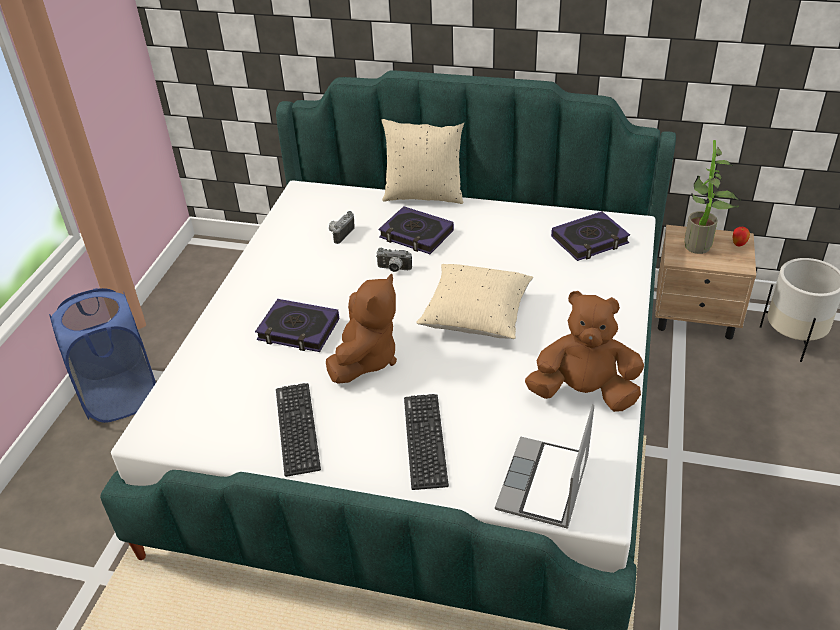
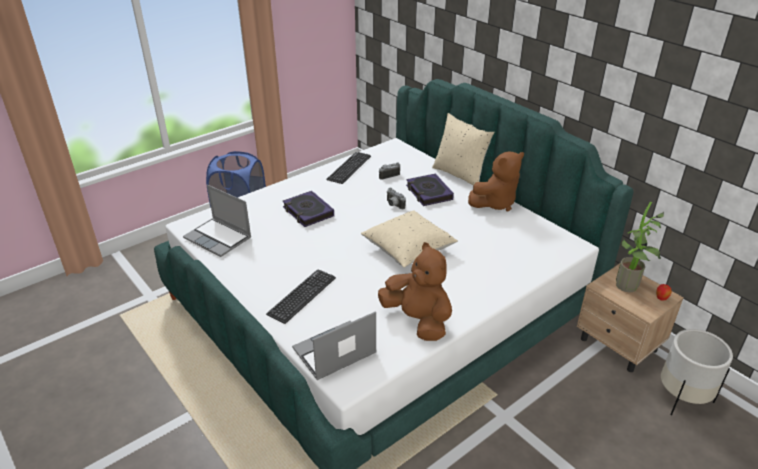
camera: 35 degrees right, 5 degrees down
keyboard [276,383,321,477] -> keyboard moved to [326,152,371,184]
brown plush toy [326,274,397,384] -> brown plush toy moved to [468,151,524,212]
book [551,211,630,261] -> none
none -> laptop [183,185,251,257]

